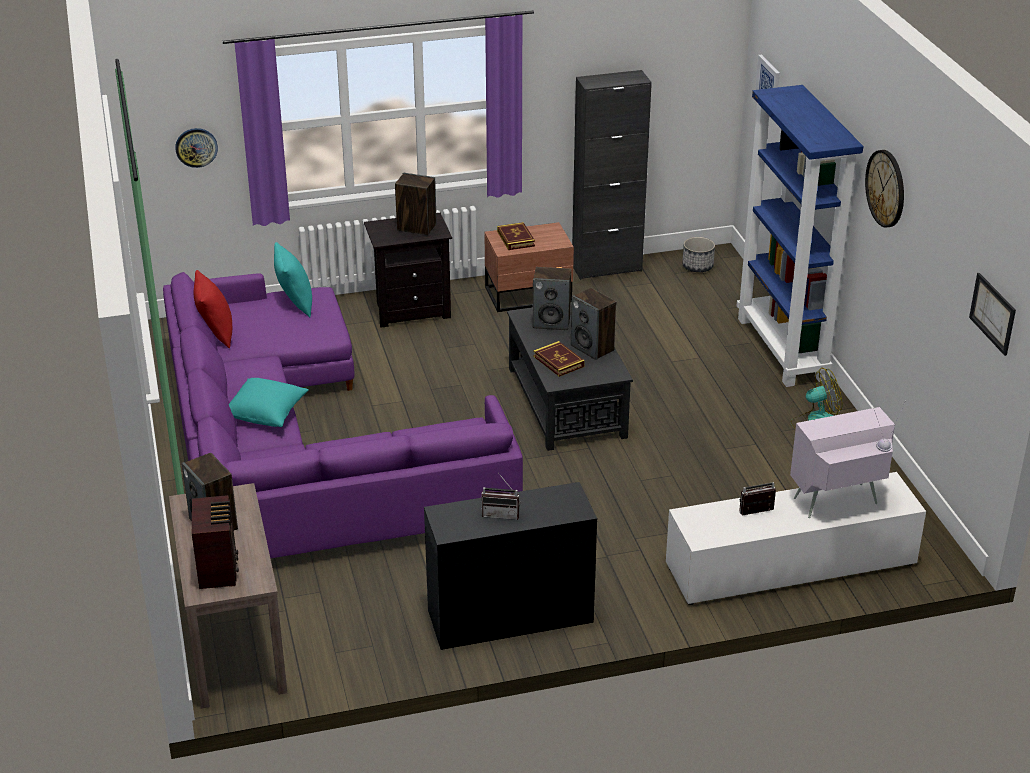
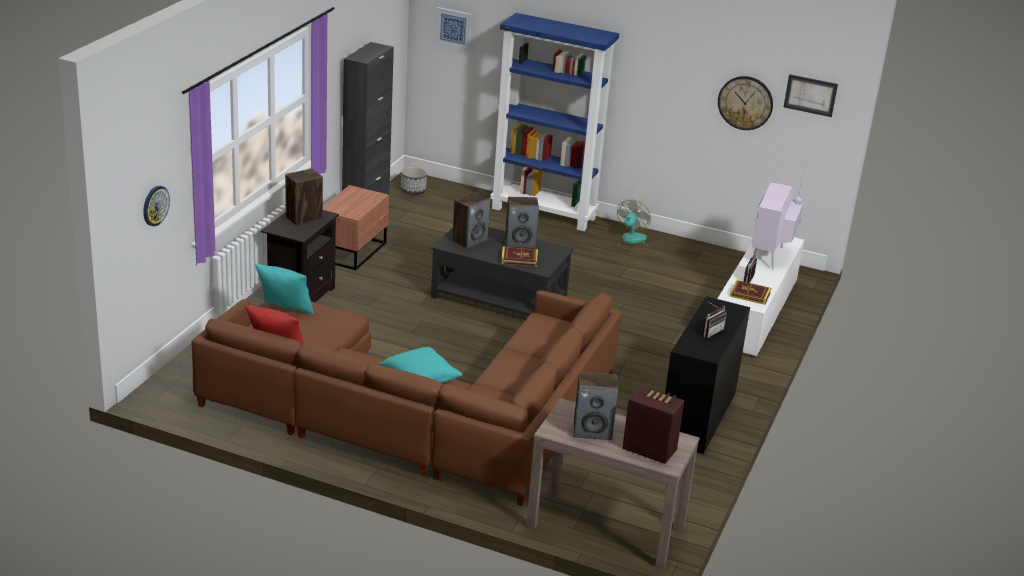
camera: 55 degrees left, 5 degrees down
purple sofa [163,272,523,559] -> brown sofa [191,290,622,506]
book [497,222,535,250] -> book moved to [730,280,771,305]
wall clock [865,150,904,228] -> wall clock moved to [718,76,773,130]

